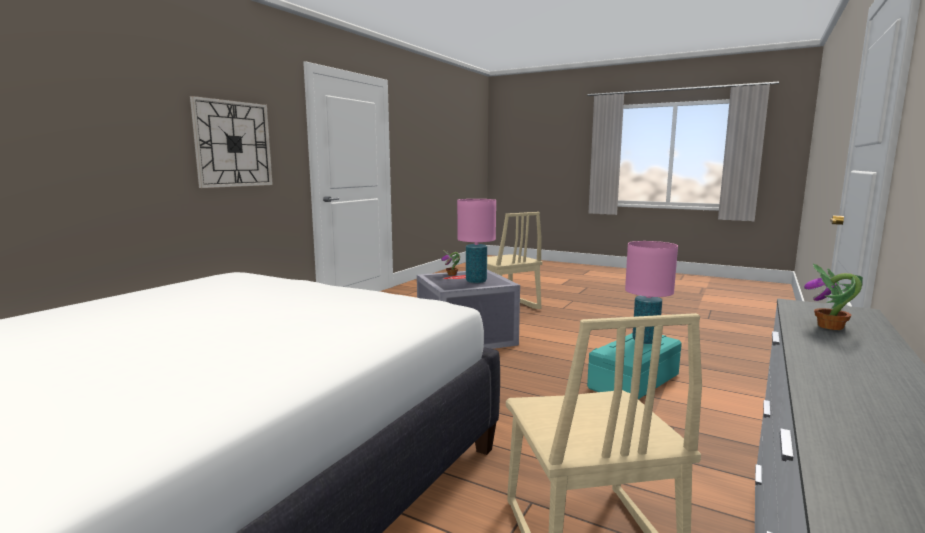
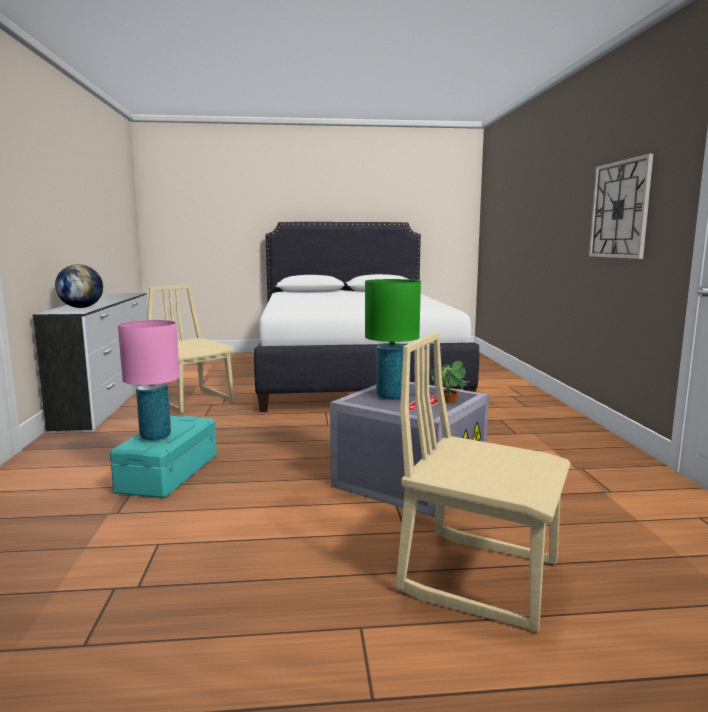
camera: 145 degrees right, 0 degrees up
pink table lamp [457,199,496,283] -> green table lamp [365,279,421,400]
potted plant [804,264,863,330] -> globe [55,264,103,308]

